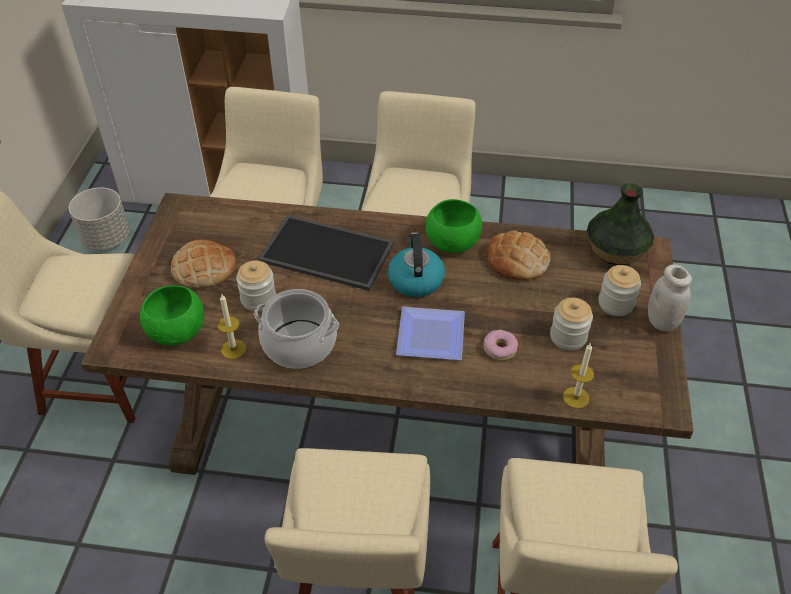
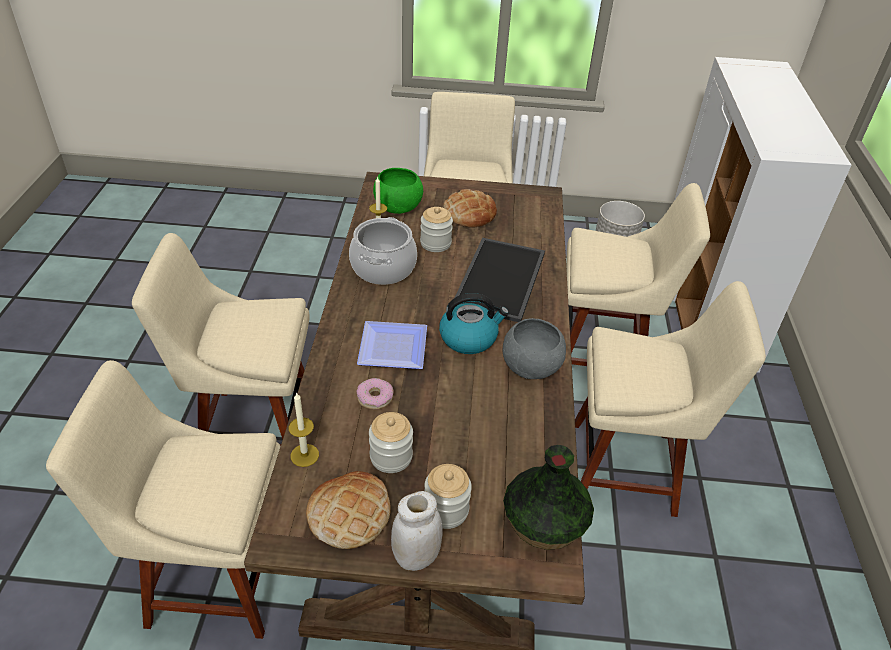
camera: 85 degrees right, 5 degrees down
green bowl [426,199,482,253] -> grey bowl [503,318,566,379]
bread [486,230,550,280] -> bread moved to [306,471,391,549]

